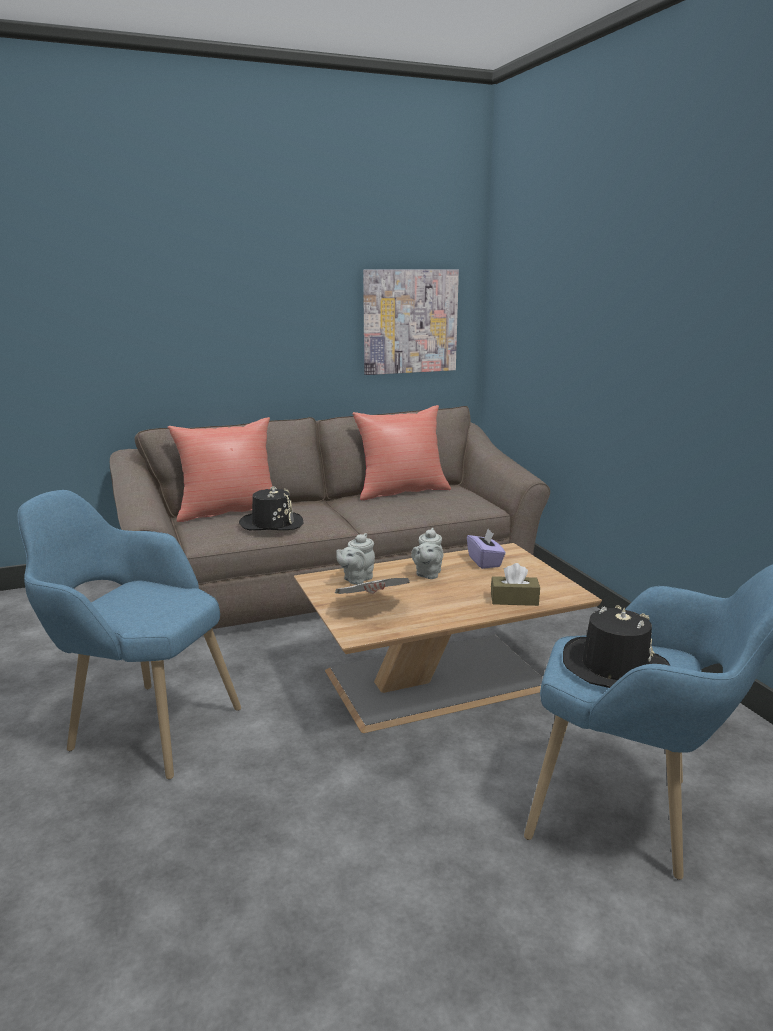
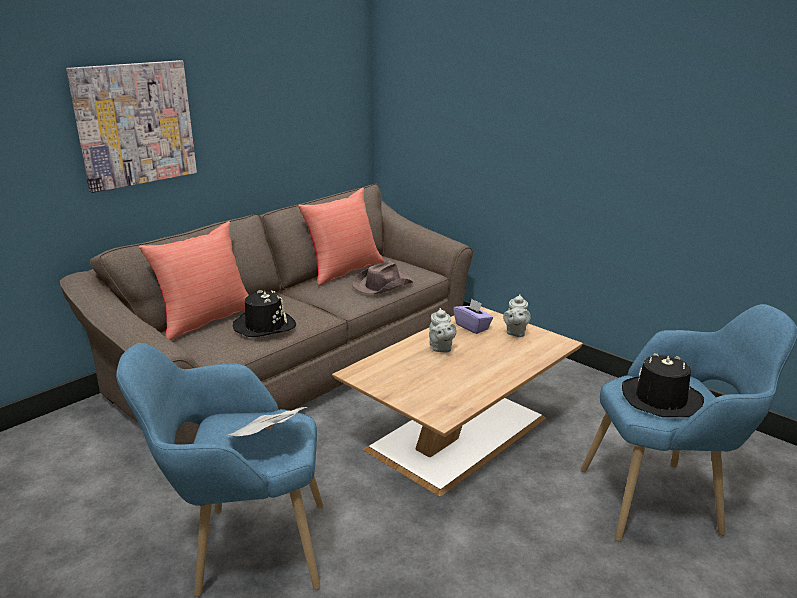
camera: 25 degrees left, 5 degrees up
newspaper [335,578,410,594] -> newspaper moved to [226,407,307,437]
grey teapot [336,533,375,585] -> grey teapot moved to [503,295,531,337]
picture [363,269,459,375] -> picture moved to [66,60,197,193]
brown tissue box [491,563,540,606] -> none
none -> brown hat [352,261,413,294]

